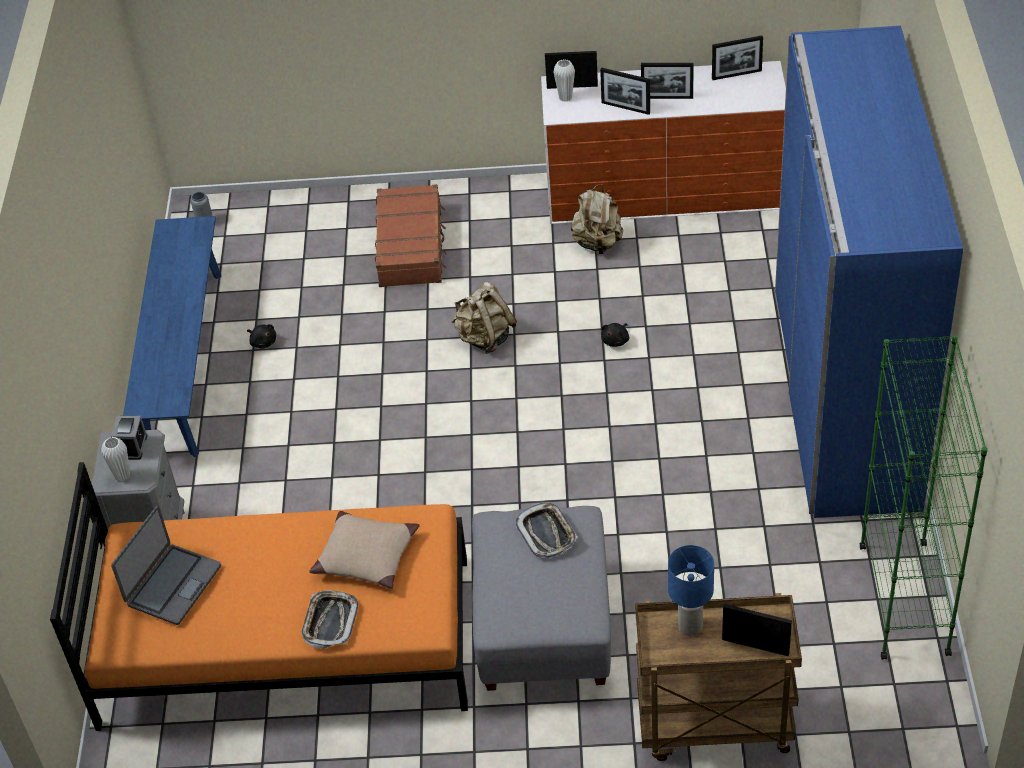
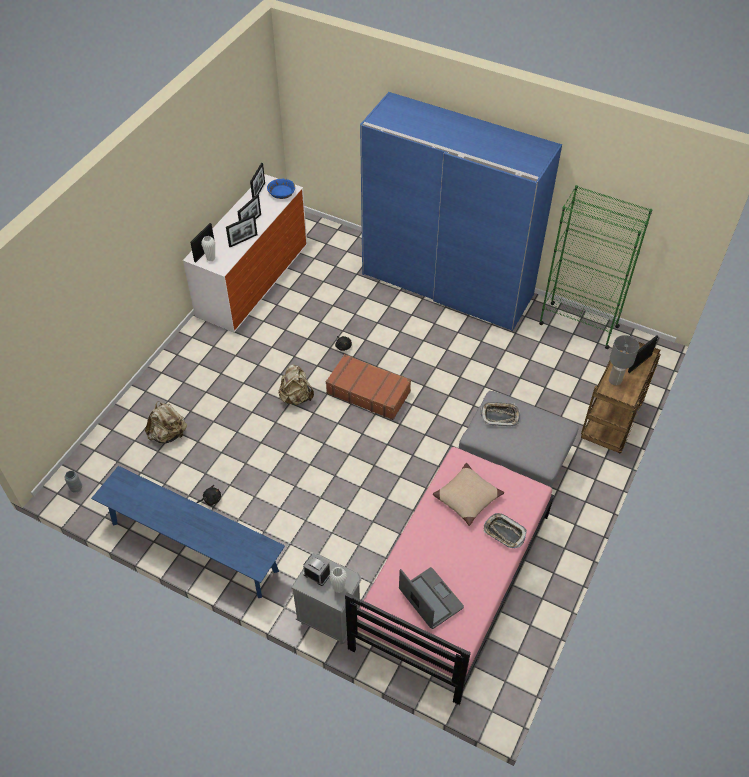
camera: 65 degrees left, 5 degrees up
orange bed [50,462,468,731] -> pink bed [345,447,554,705]
brown suitcase [375,184,447,287] -> brown suitcase moved to [326,354,411,420]
beige backpack [571,184,623,254] -> beige backpack moved to [145,401,187,443]
blue table lamp [668,545,714,636] -> grey table lamp [609,335,639,385]
none -> blue bowl [267,178,295,199]

